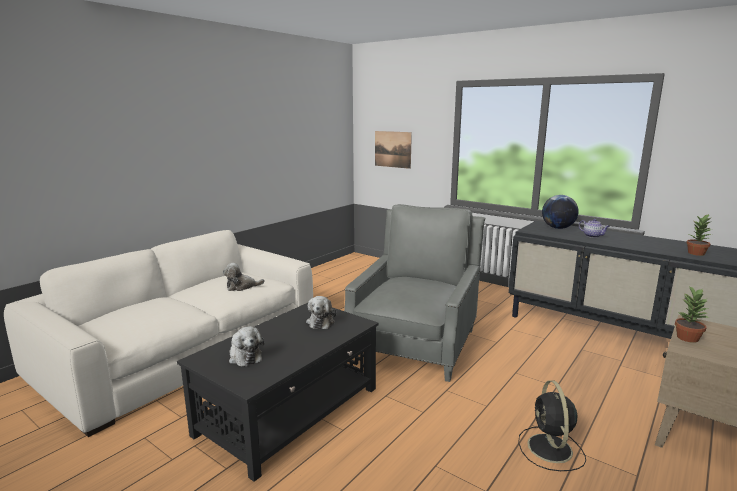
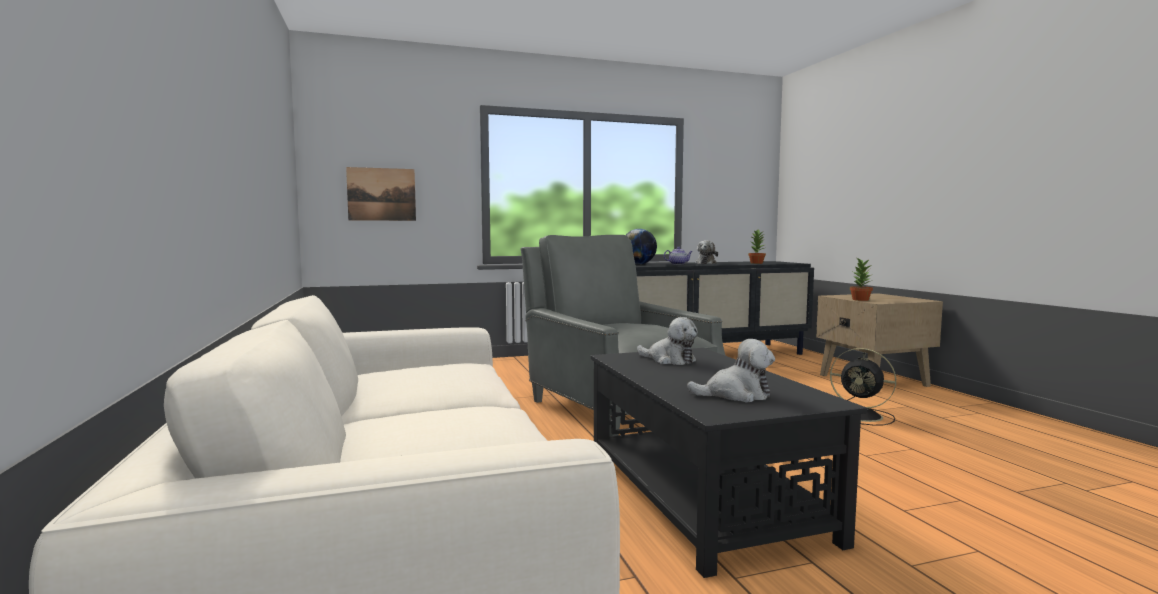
camera: 55 degrees left, 10 degrees down
plush toy [223,263,264,291] -> plush toy moved to [695,241,718,264]

